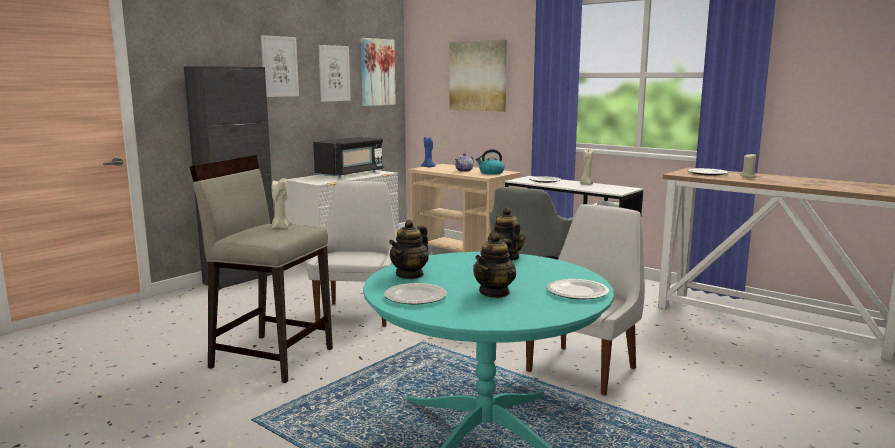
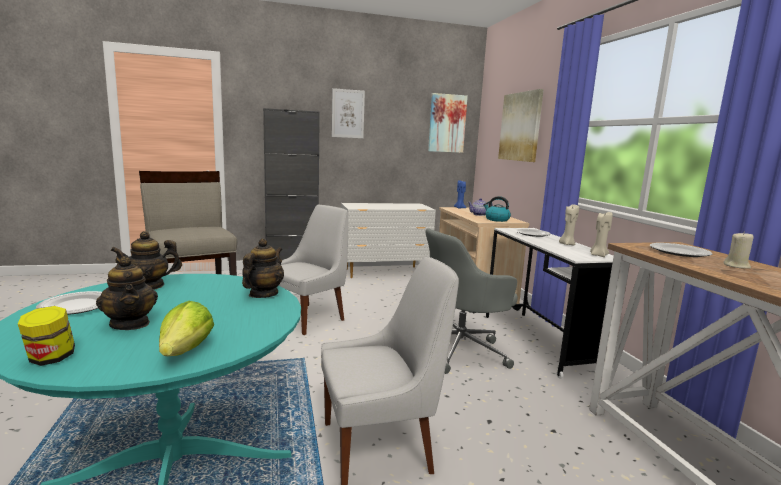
camera: 35 degrees right, 0 degrees up
beige candle [272,178,292,229] -> beige candle moved to [590,212,613,257]
black microwave [313,137,384,178] -> none
picture [318,45,351,102] -> none
teapot [473,233,516,298] -> teapot turned 105 degrees counterclockwise [96,256,158,330]
plate [546,279,609,299] -> lettuce [159,301,214,356]
none -> jar [18,306,75,366]

